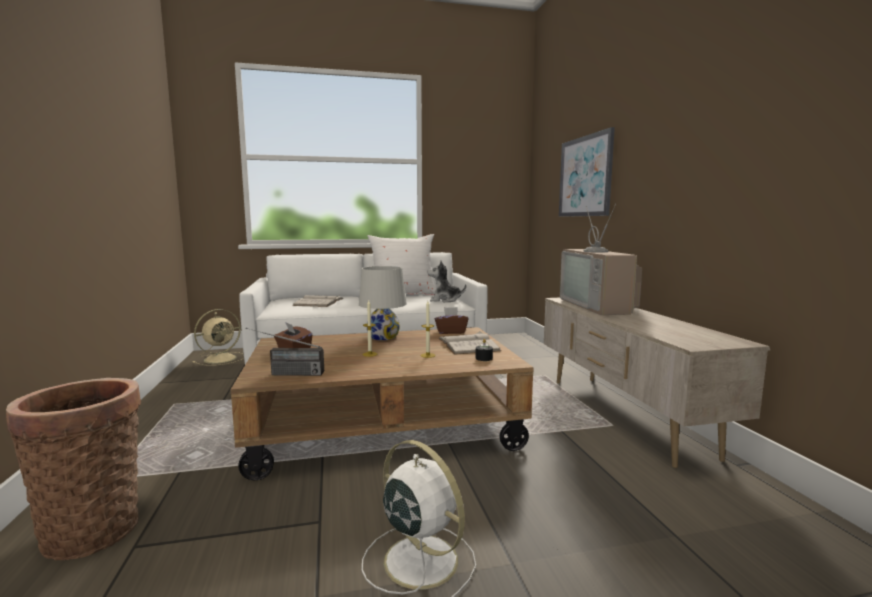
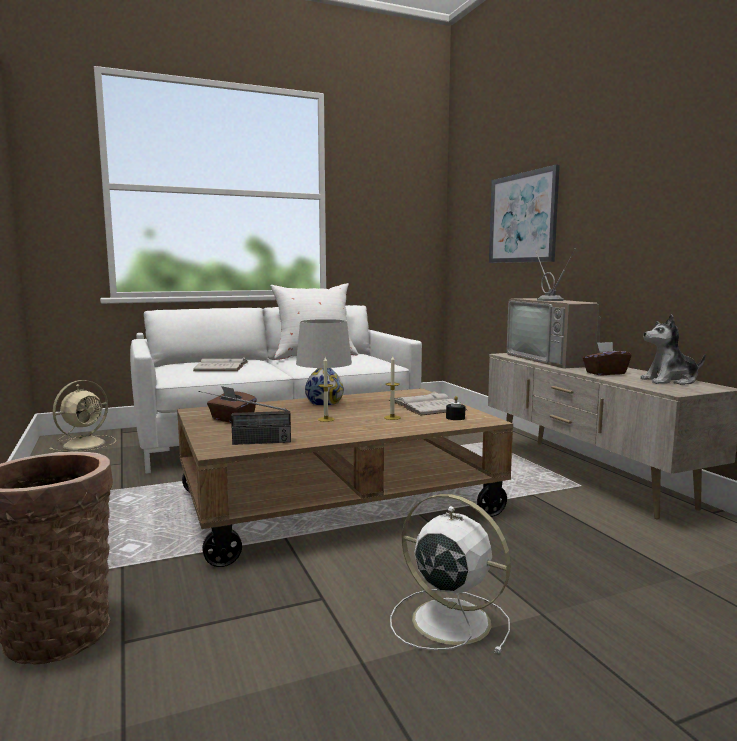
camera: 10 degrees left, 0 degrees up
plush toy [427,261,466,303] -> plush toy moved to [640,315,706,385]
brown tissue box [435,307,468,334] -> brown tissue box moved to [583,342,631,375]

